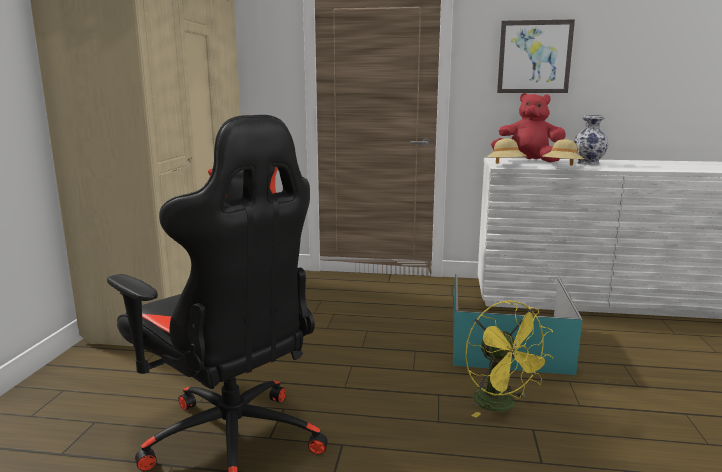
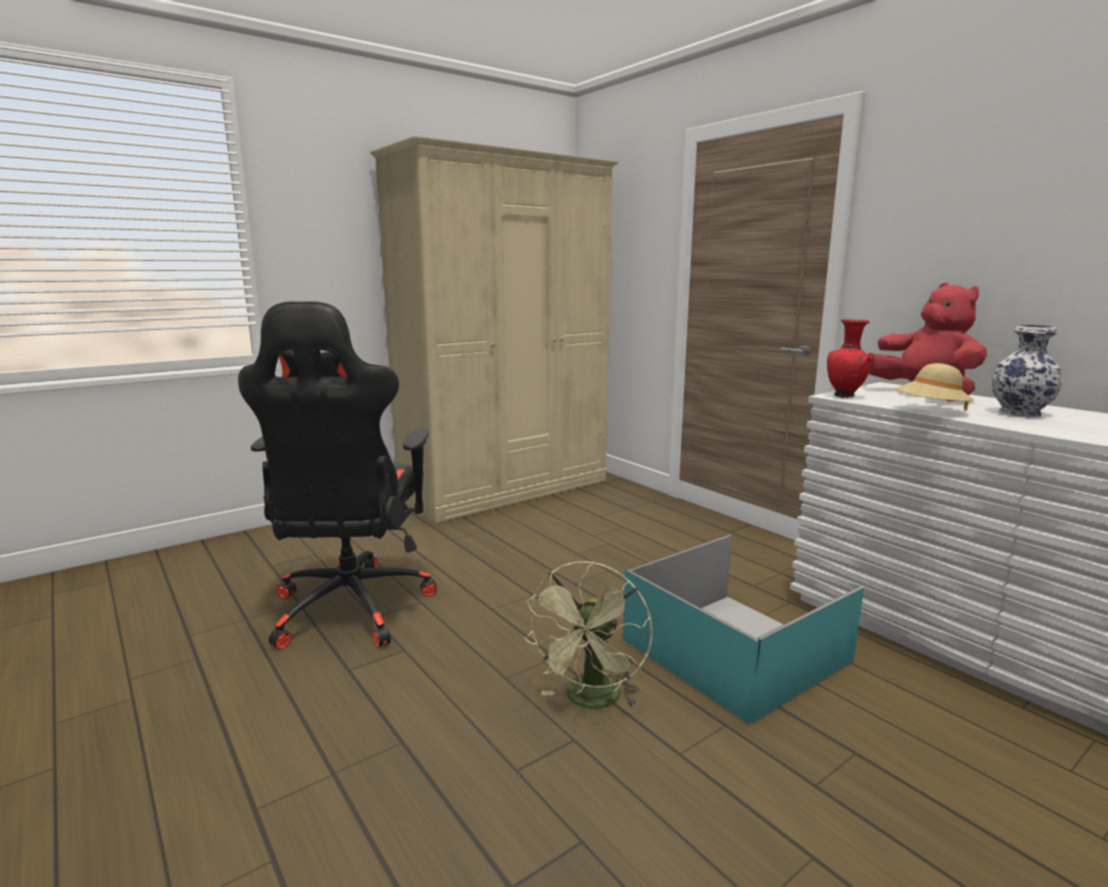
camera: 45 degrees right, 0 degrees up
yellow fan [465,300,553,418] -> green fan [524,561,653,709]
beige hat [486,138,527,164] -> red vase [827,319,873,398]
picture [497,19,575,93] -> none

